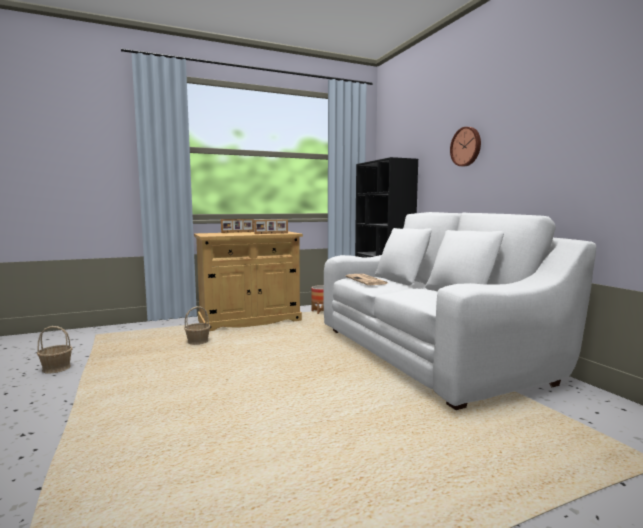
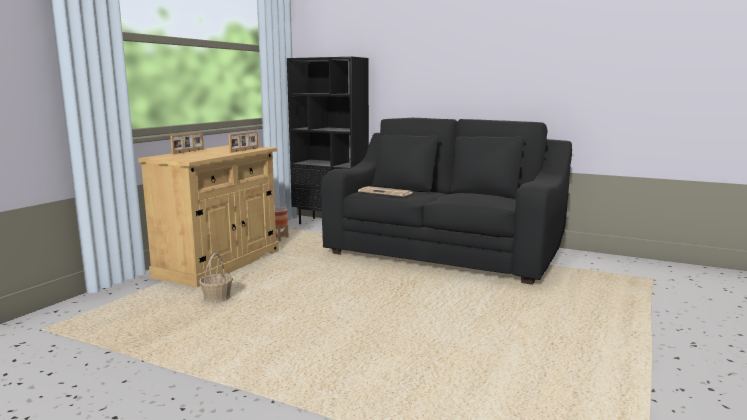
camera: 40 degrees left, 5 degrees up
basket [37,326,73,374] -> none
white sofa [324,212,596,410] -> black sofa [321,118,572,285]
wall clock [450,127,481,166] -> none

